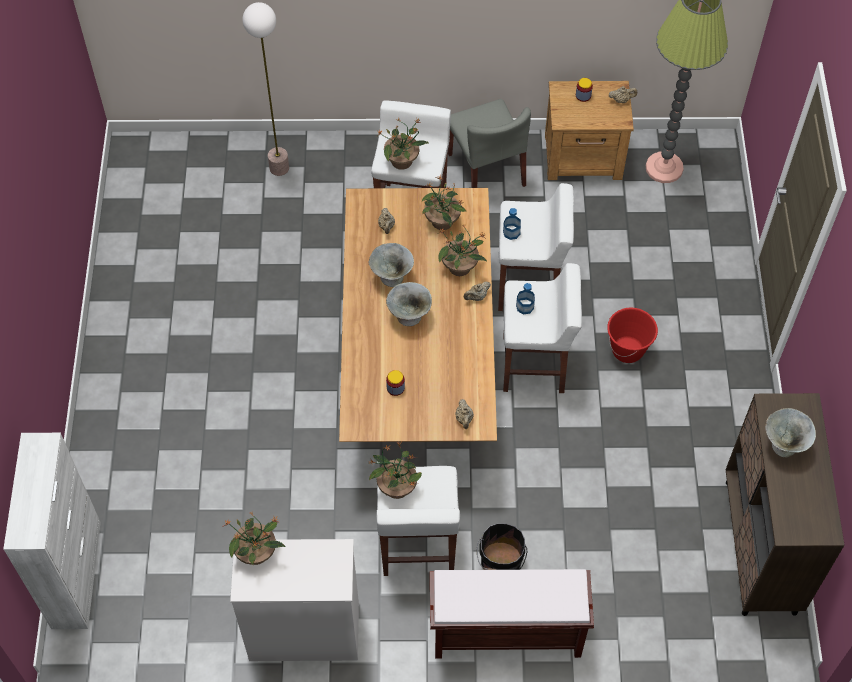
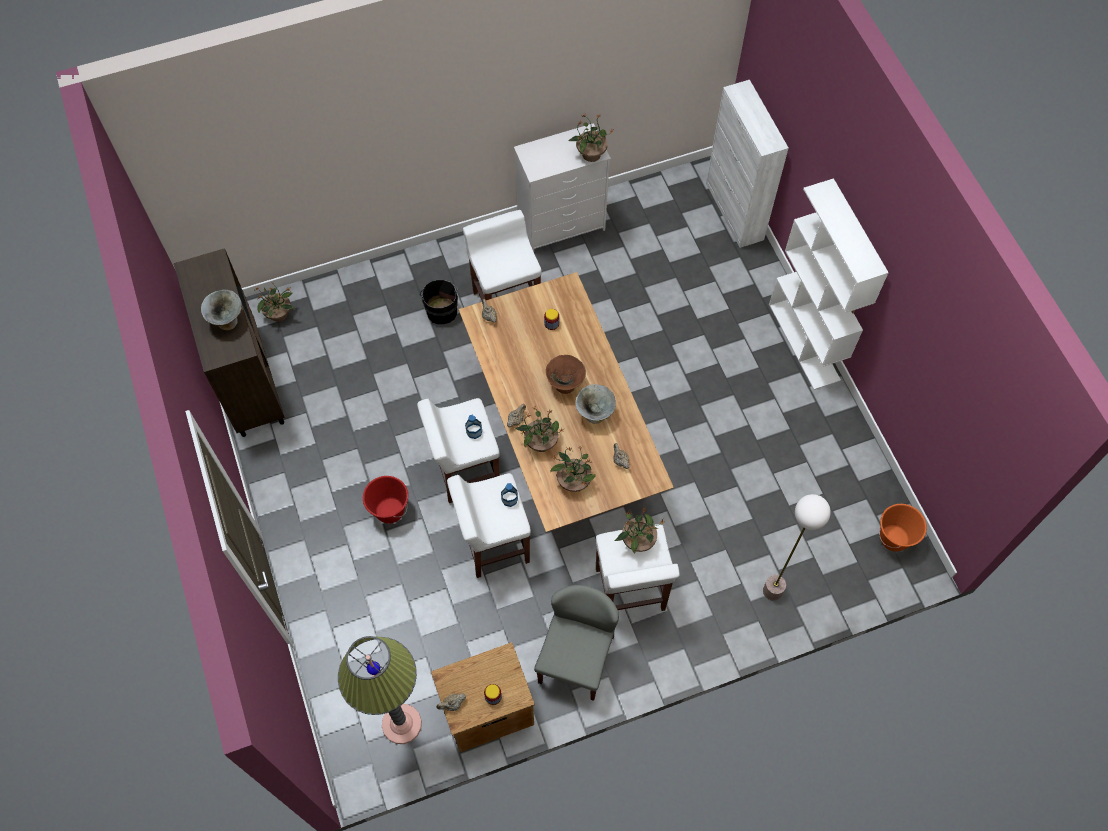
camera: 160 degrees right, 5 degrees up
potted plant [369,441,422,499] -> potted plant moved to [254,282,295,322]
grey bowl [386,282,432,326] -> brown bowl [546,355,586,394]
brown bench [430,569,594,659] -> none
grey chair [448,99,531,188] -> grey chair turned 60 degrees clockwise [534,585,619,701]
none -> white bookcase [769,178,889,390]
none -> orange bucket [879,504,927,552]

